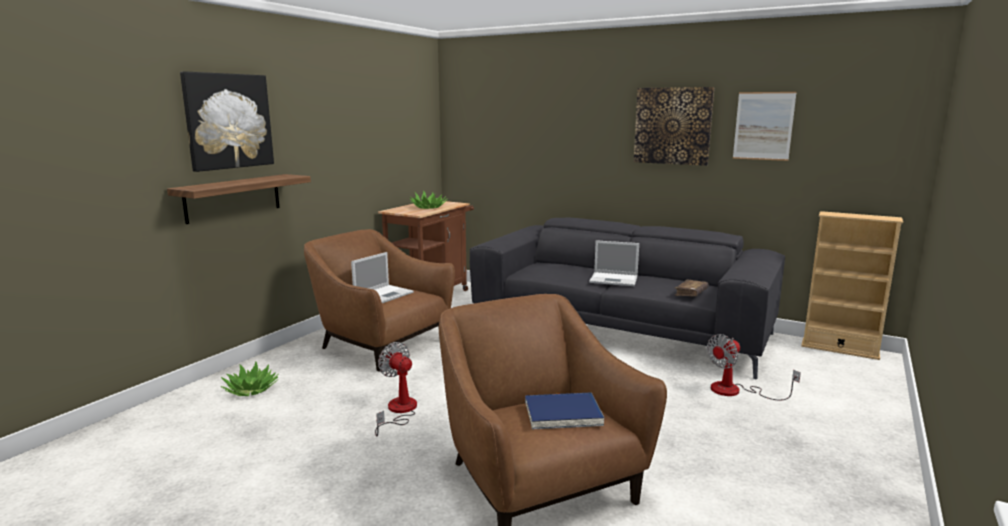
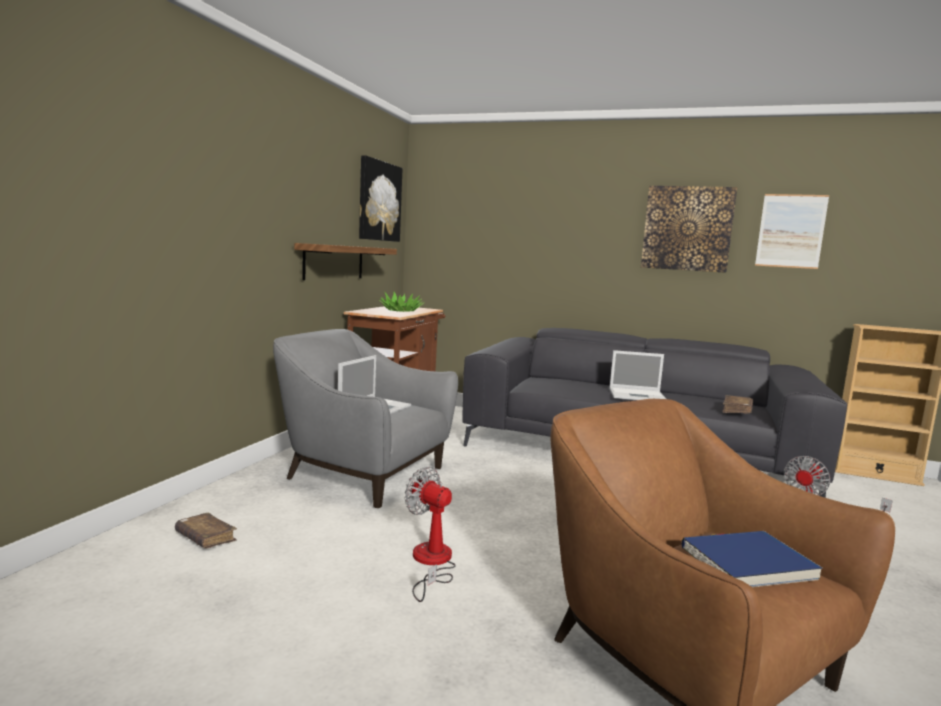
camera: 10 degrees left, 5 degrees down
shelf [167,174,311,224] -> shelf moved to [294,243,397,280]
picture [180,71,274,172] -> picture moved to [359,155,402,242]
potted plant [220,362,278,396] -> brown book [175,513,237,548]
brown armchair [304,229,455,372] -> grey armchair [273,329,458,508]

